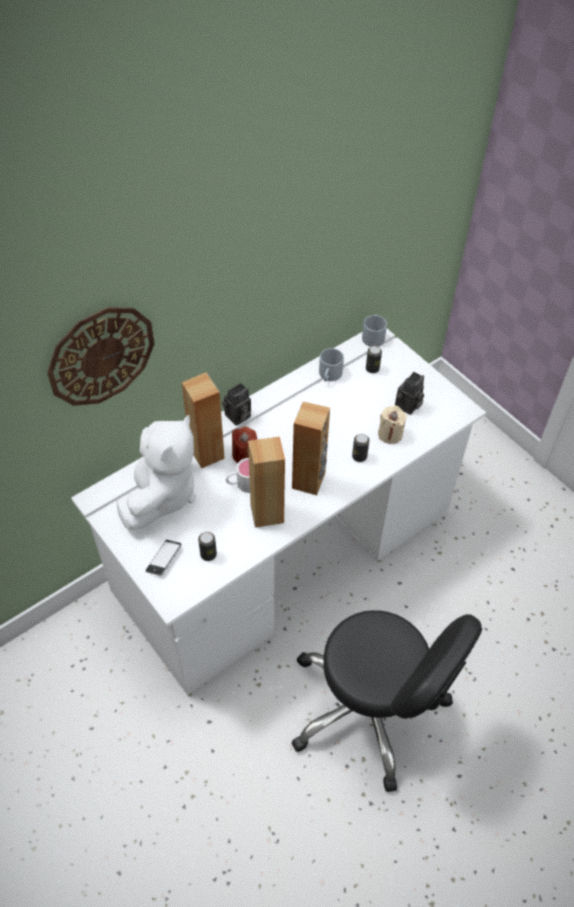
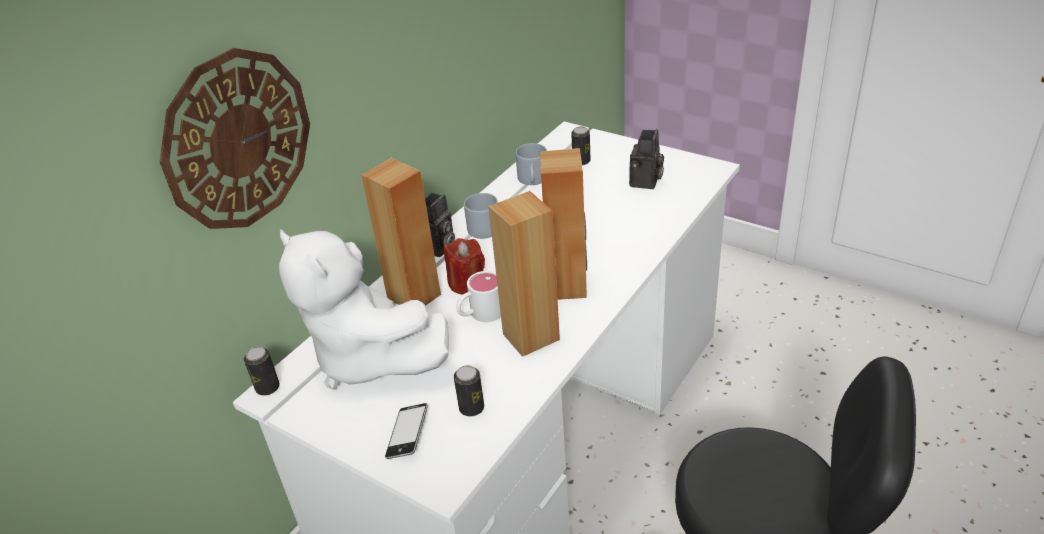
camera: 15 degrees left, 15 degrees down
white plush toy [117,415,196,530] -> white plush toy turned 135 degrees clockwise [279,229,449,389]
can [352,434,369,462] -> can moved to [244,347,280,395]
grey mug [362,314,387,347] -> grey mug moved to [464,193,498,239]
beige candle [378,406,407,444] -> none

